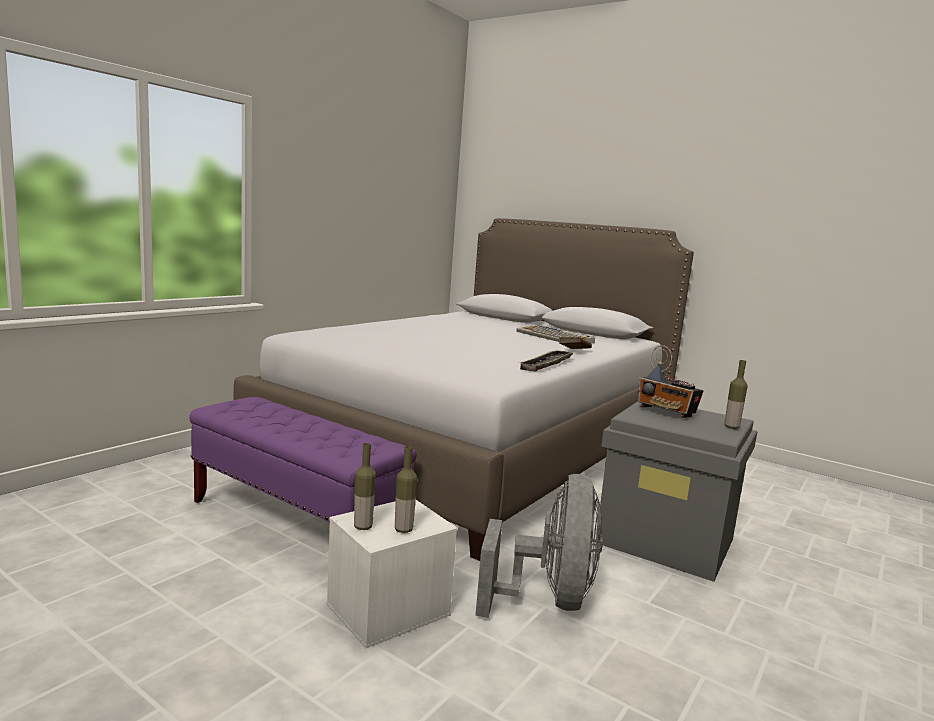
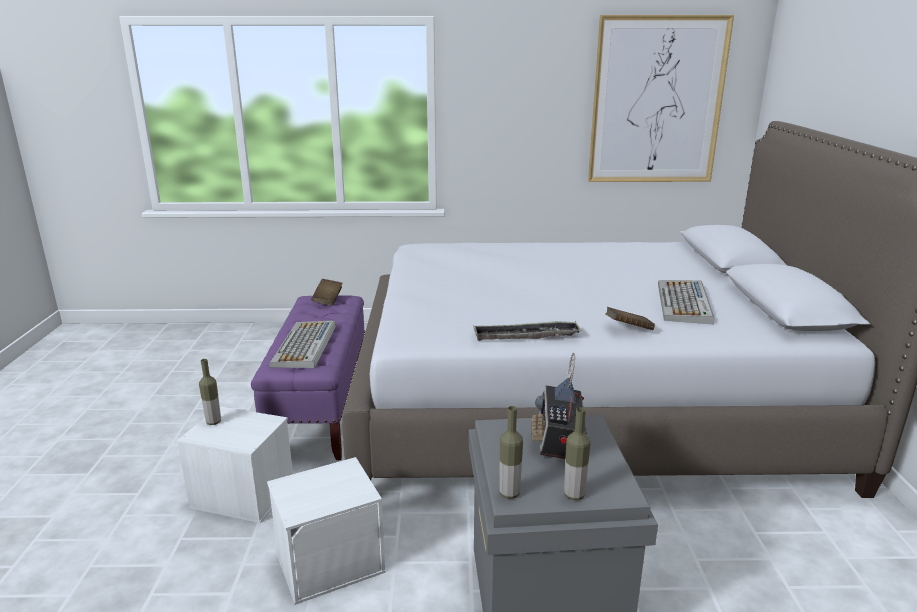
camera: 55 degrees right, 10 degrees up
bottle [395,446,417,533] -> bottle moved to [499,406,523,499]
grey fan [475,474,603,618] -> white storage box [267,457,386,605]
none -> keyboard [269,320,336,368]
none -> brown book [311,279,342,305]
none -> picture [588,15,734,182]

